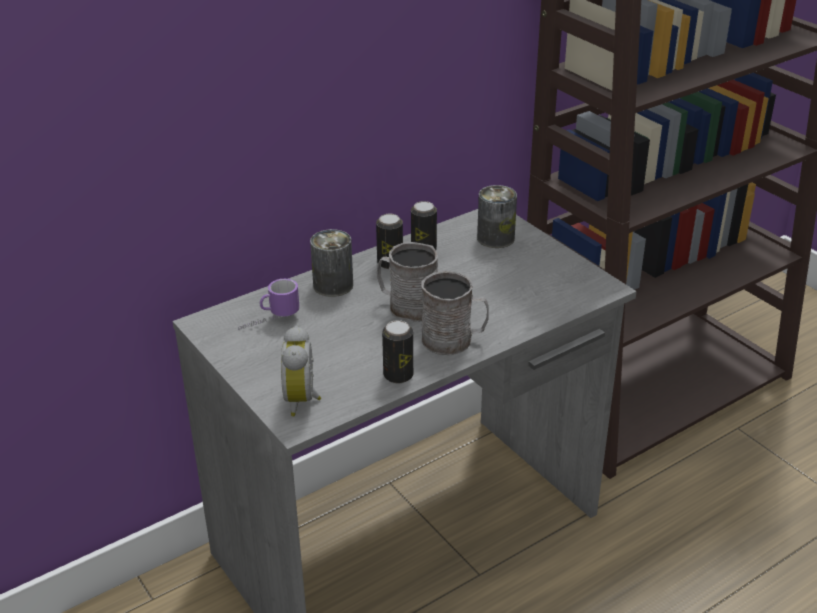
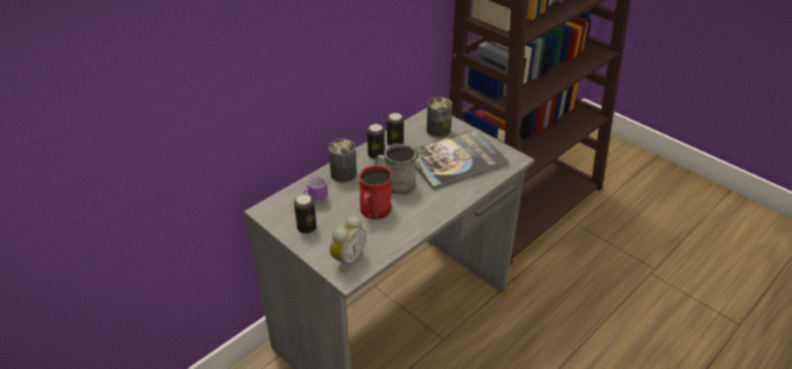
camera: 10 degrees left, 5 degrees up
alarm clock [281,326,321,416] -> alarm clock turned 135 degrees counterclockwise [330,215,366,272]
can [382,320,413,383] -> can moved to [294,194,317,234]
grey mug [421,271,489,355] -> none
none -> red mug [359,165,392,220]
none -> book [414,129,509,190]

